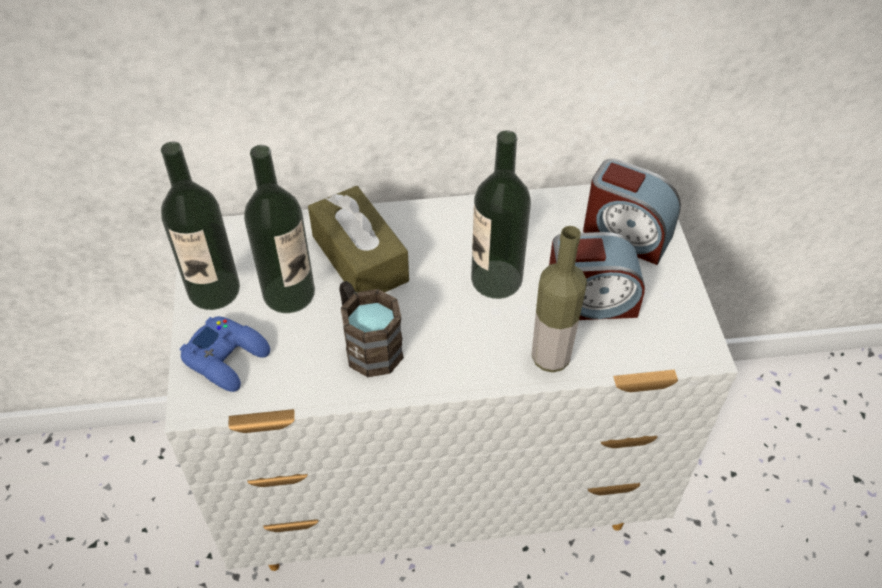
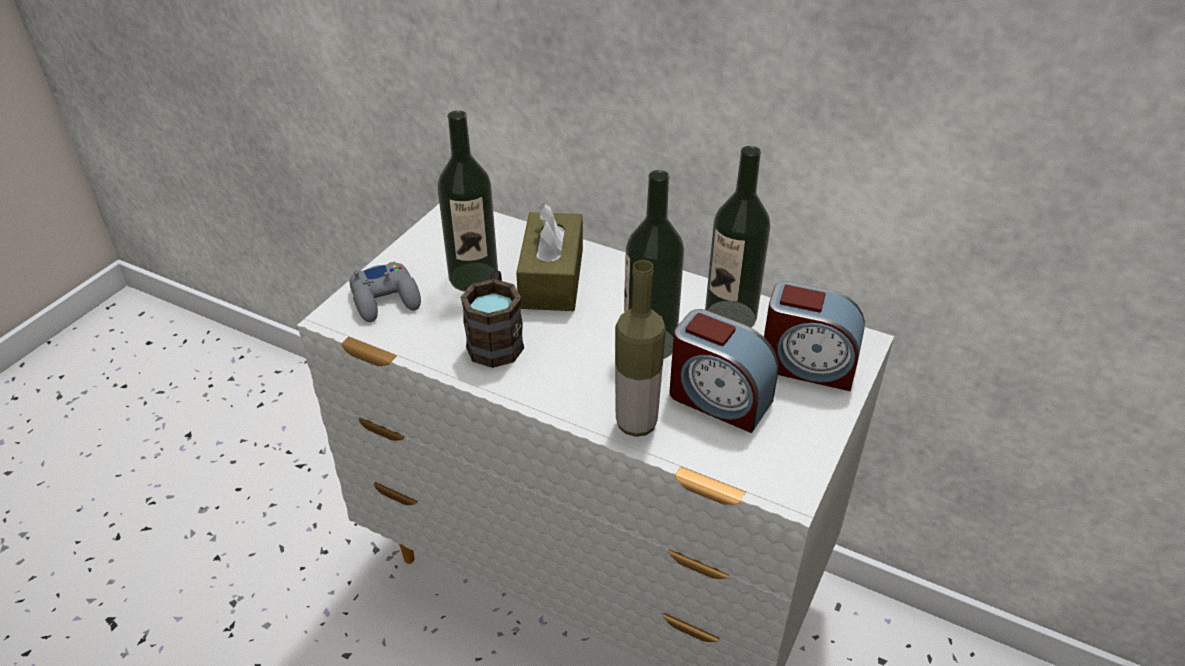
camera: 35 degrees right, 10 degrees down
bottle [161,142,240,310] -> bottle moved to [705,146,770,328]
blue game controller [180,316,270,392] -> grey game controller [350,262,421,322]
alarm clock [583,159,681,265] -> alarm clock turned 45 degrees counterclockwise [764,281,865,391]

